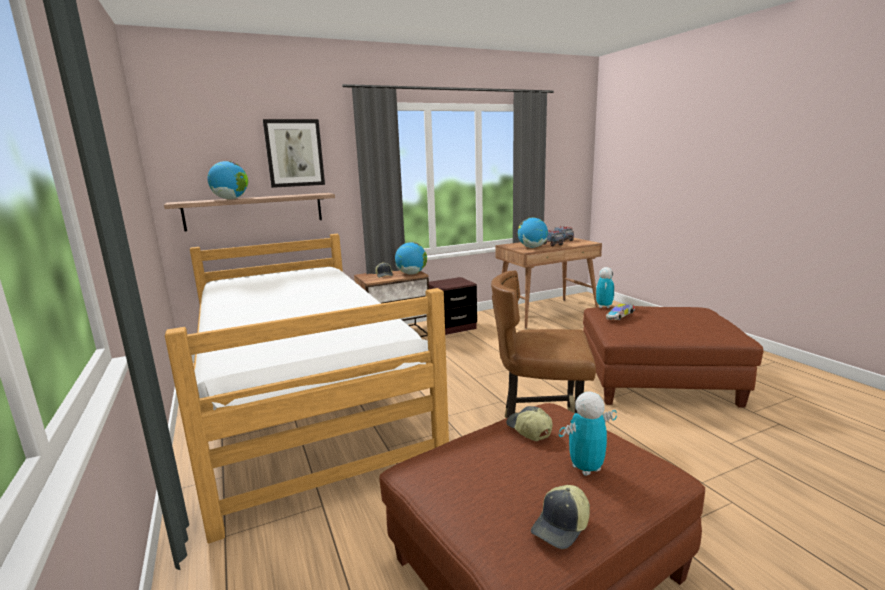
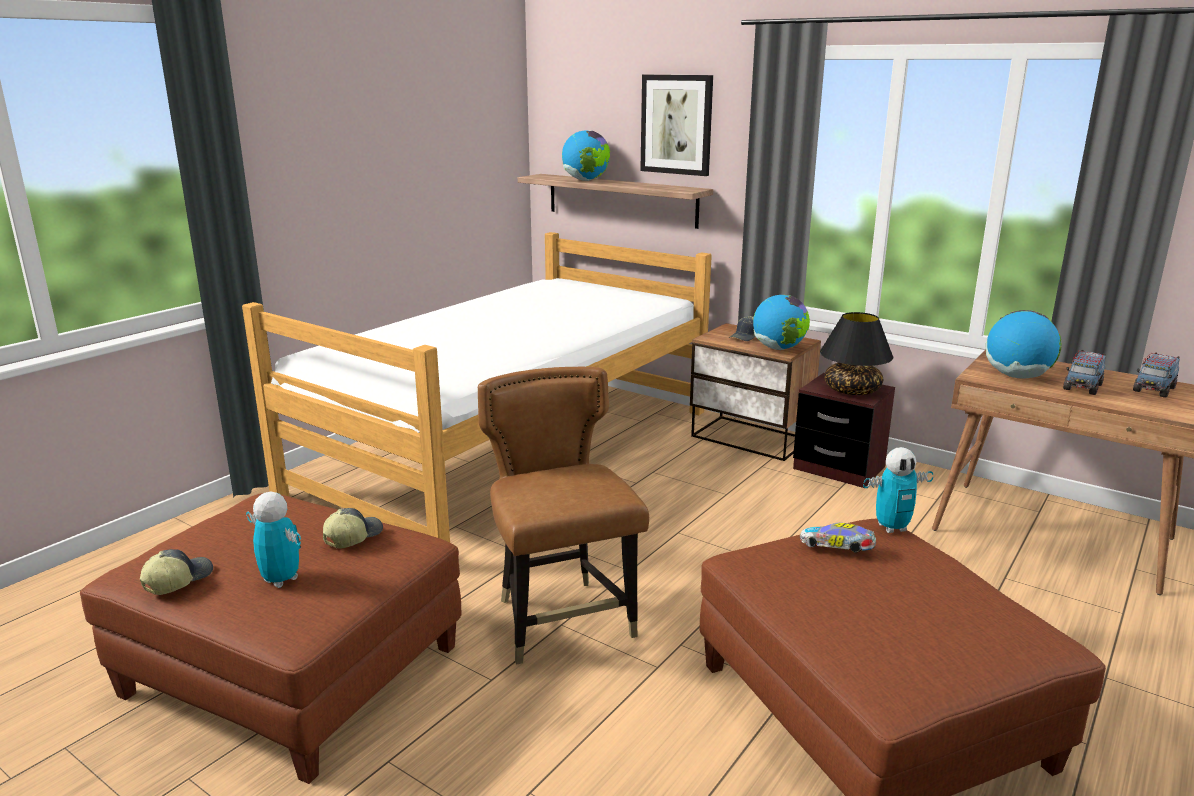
camera: 60 degrees right, 5 degrees up
cap [531,485,590,549] -> cap turned 105 degrees clockwise [140,549,213,595]
none -> black table lamp [820,312,893,395]

